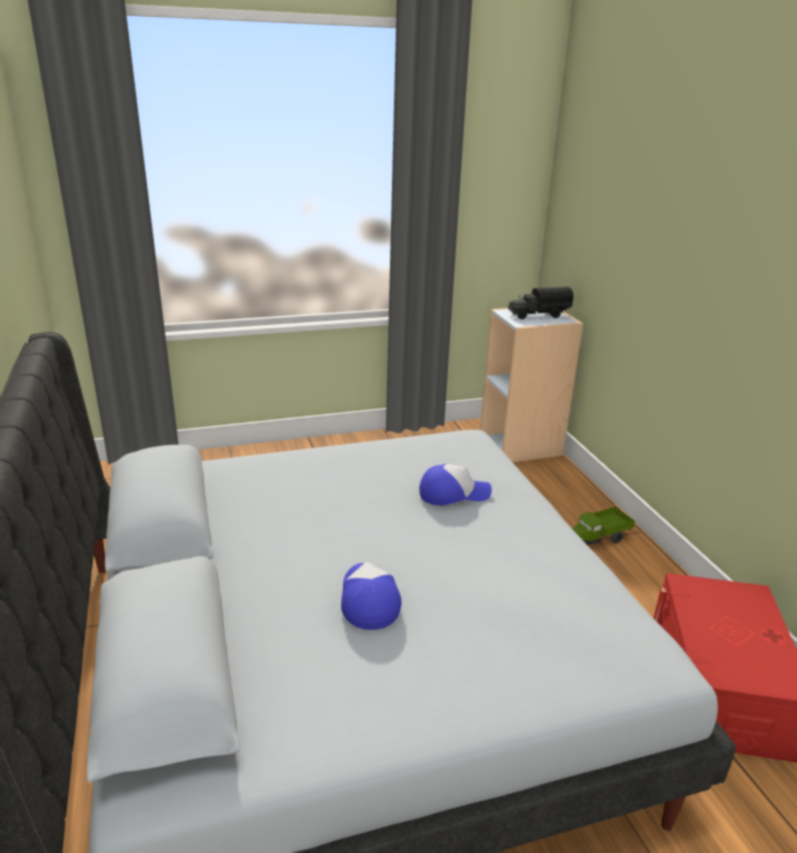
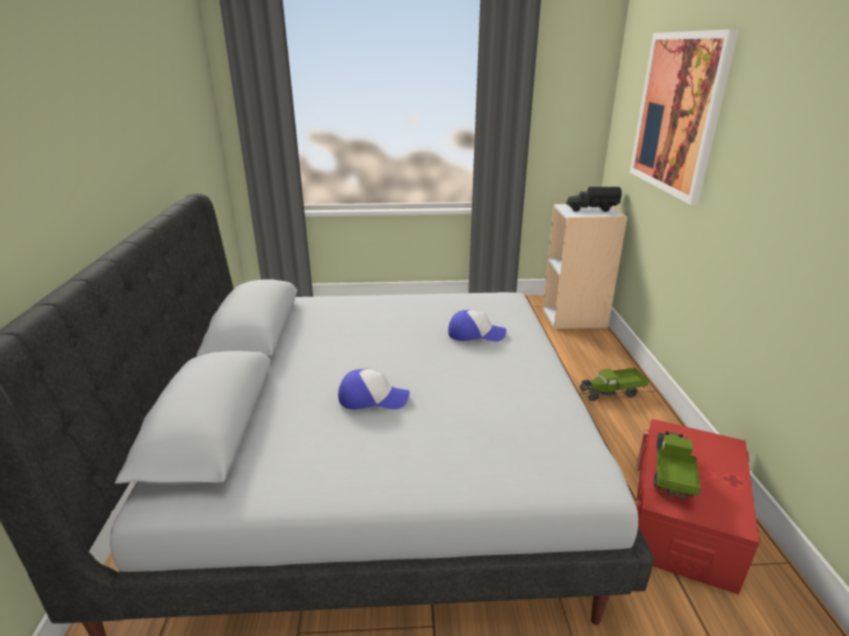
camera: 15 degrees right, 0 degrees up
cap [341,562,401,630] -> cap turned 90 degrees clockwise [338,369,410,410]
none -> picture [630,29,739,205]
none -> toy truck [654,431,701,500]

